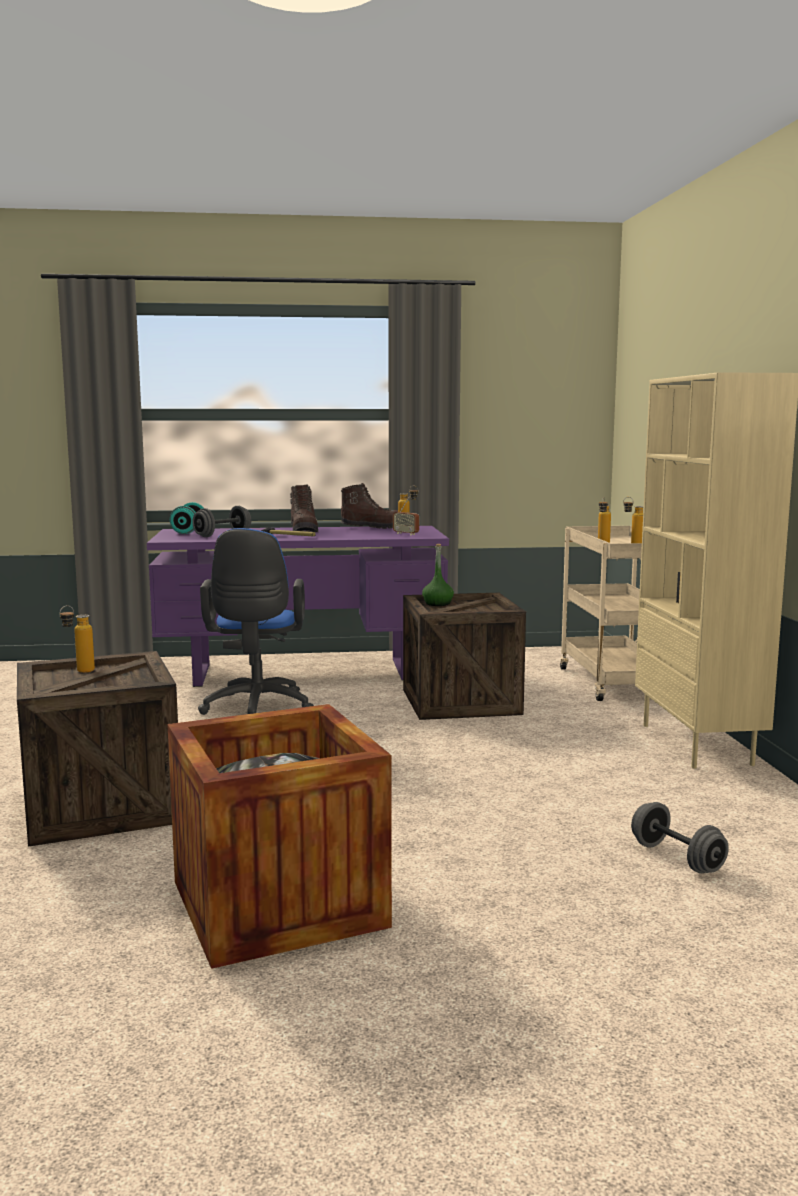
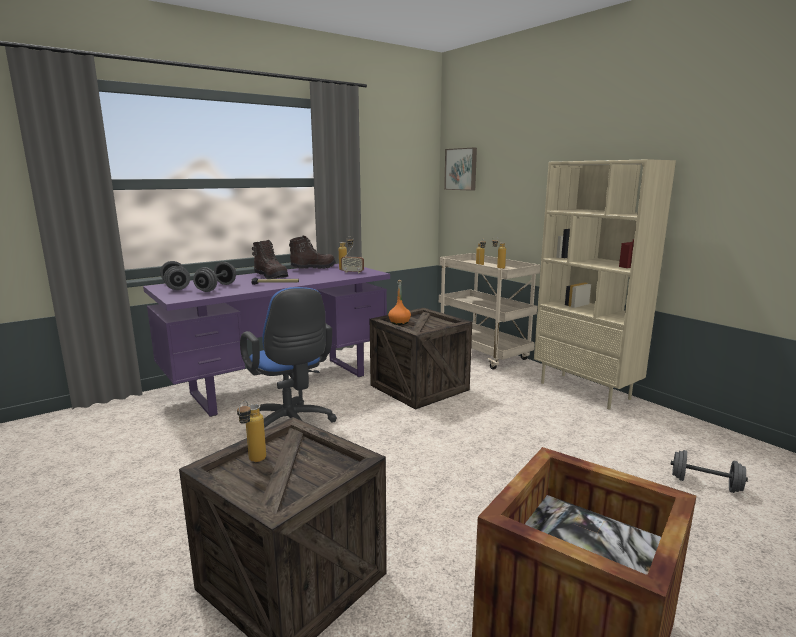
camera: 30 degrees left, 5 degrees up
turquoise dumbbell [170,502,203,534] -> grey dumbbell [160,261,190,290]
green bottle [422,544,454,606] -> orange bottle [388,280,411,325]
none -> picture [444,148,477,191]

